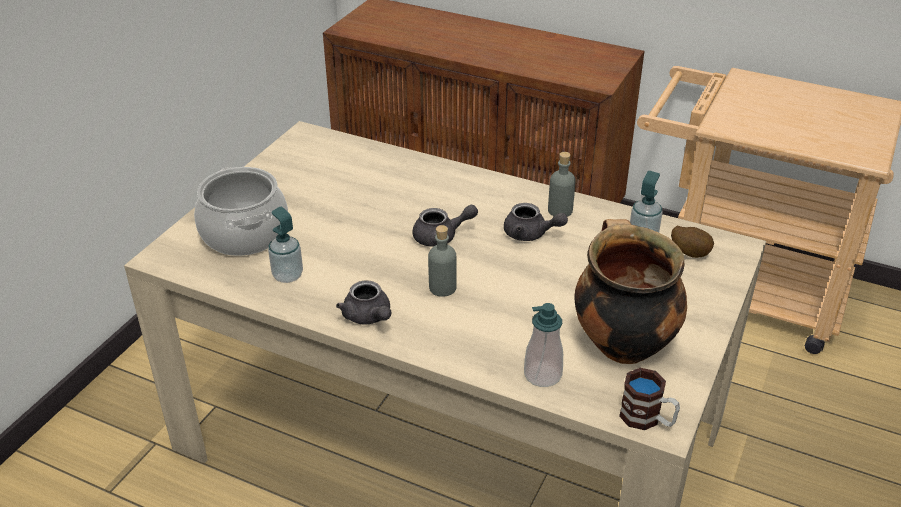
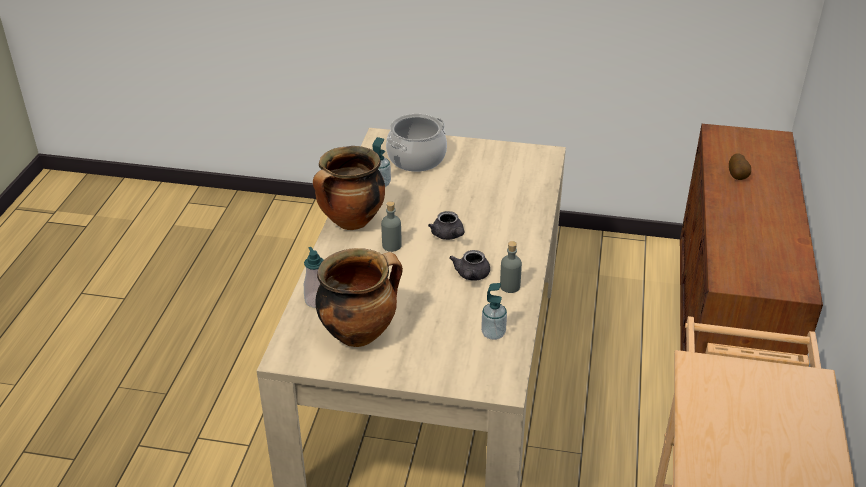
camera: 75 degrees right, 0 degrees up
grey teapot [336,280,391,325] -> cooking pot [313,146,385,230]
mug [619,368,680,430] -> none
potato [671,226,714,258] -> potato moved to [729,154,751,180]

